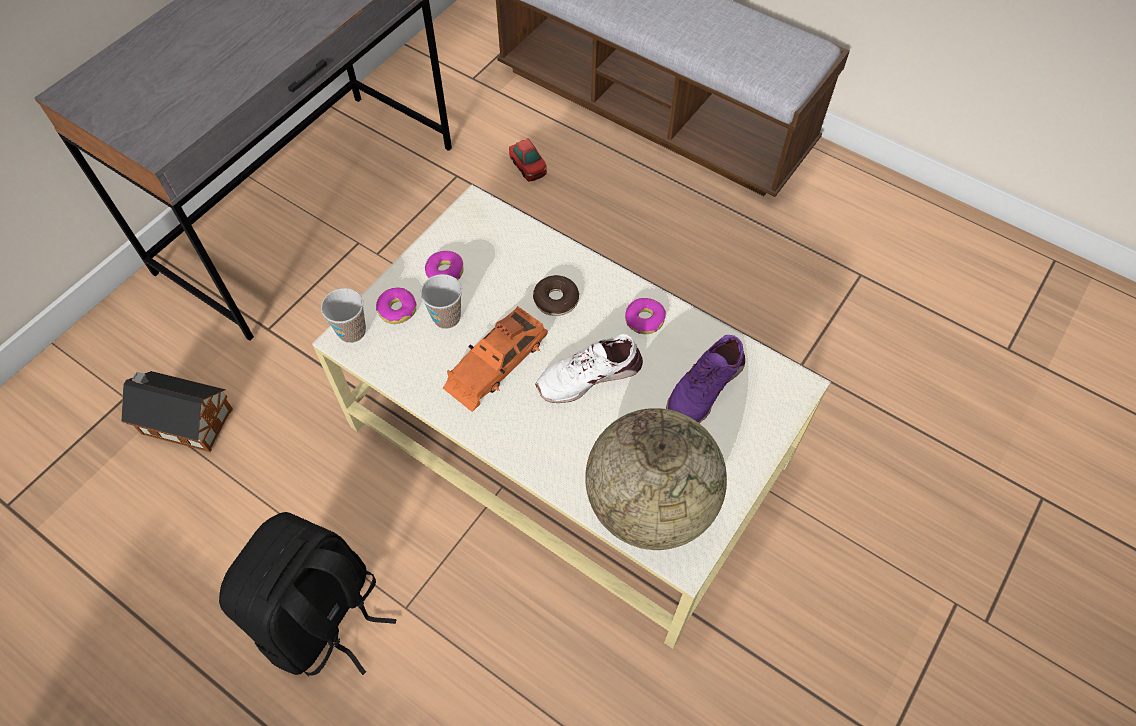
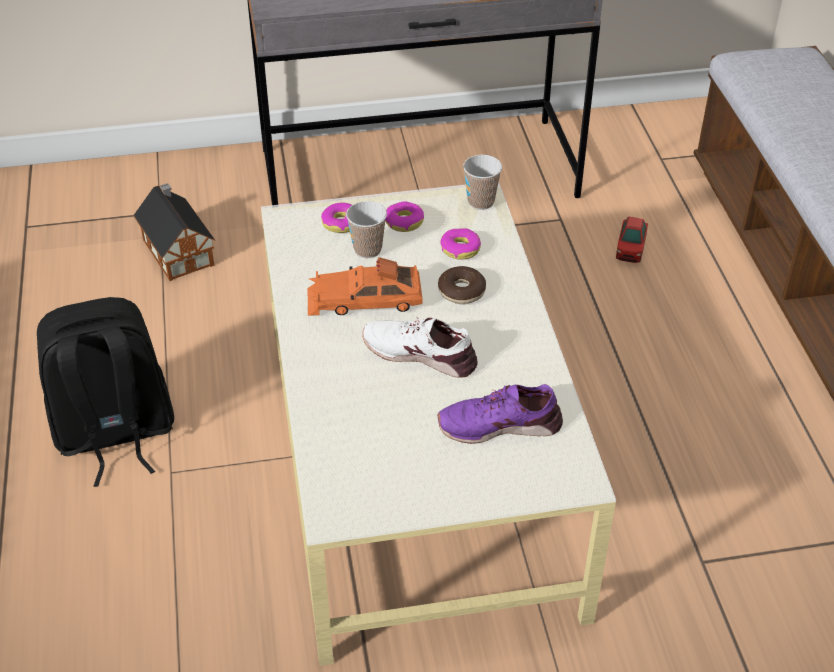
camera: 45 degrees right, 15 degrees down
cup [321,288,366,343] -> cup moved to [463,155,502,210]
globe [585,408,727,550] -> none
donut [625,298,666,334] -> donut moved to [440,228,481,259]

